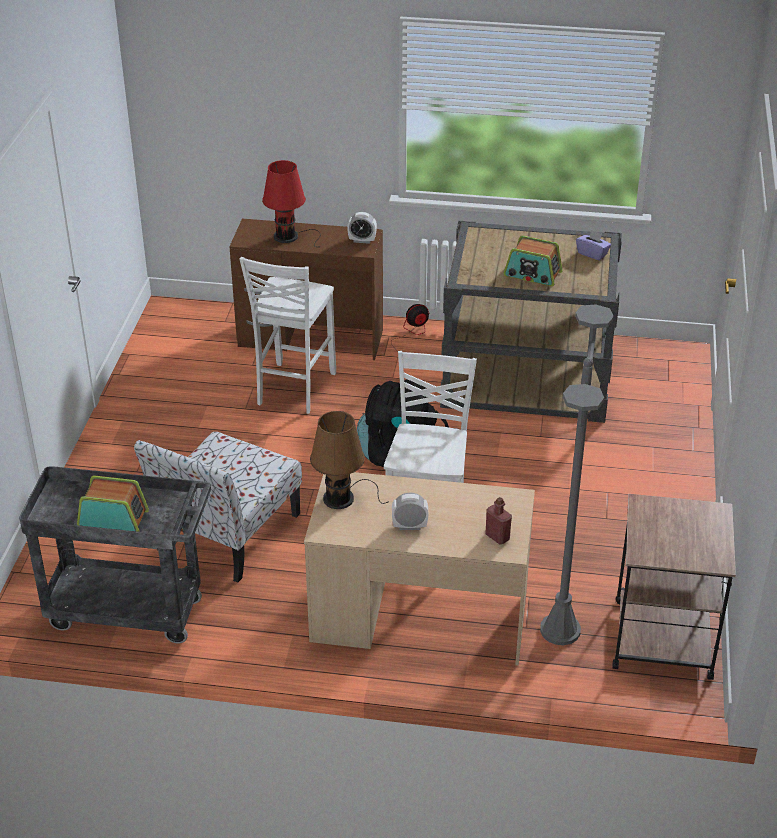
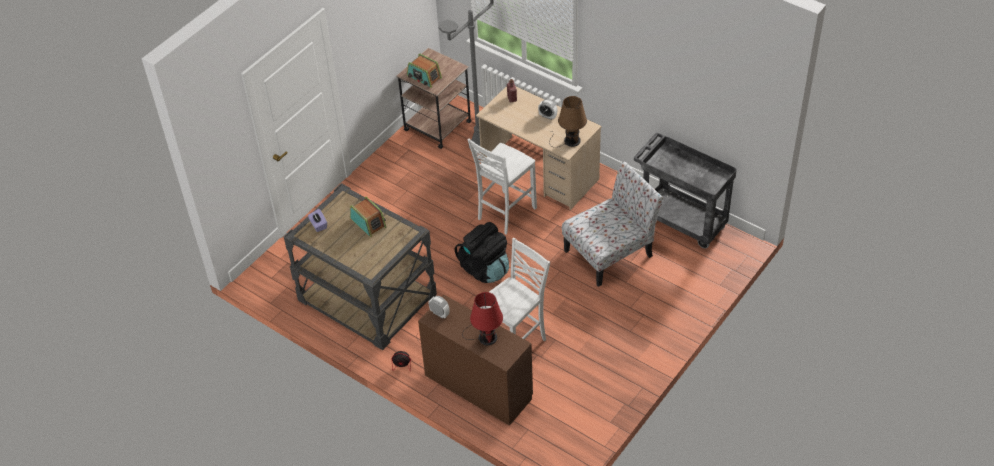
camera: 150 degrees left, 10 degrees up
radio [77,475,149,532] -> radio moved to [407,54,442,88]

